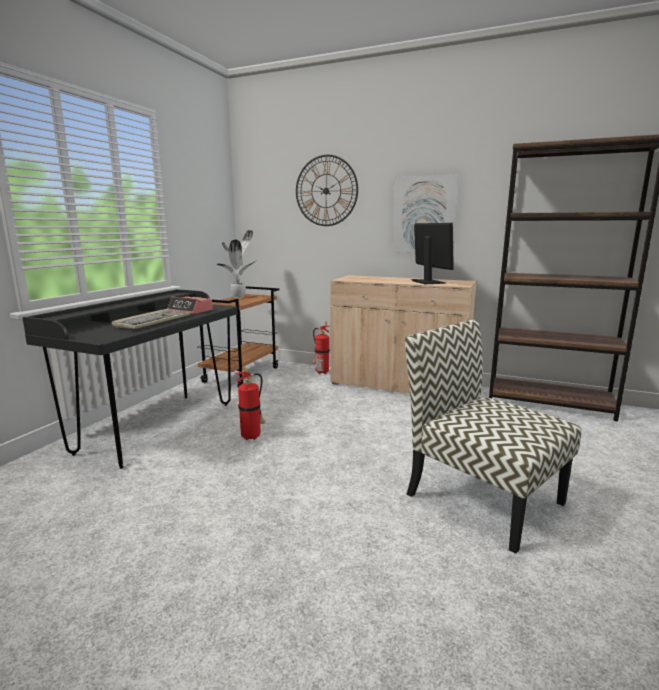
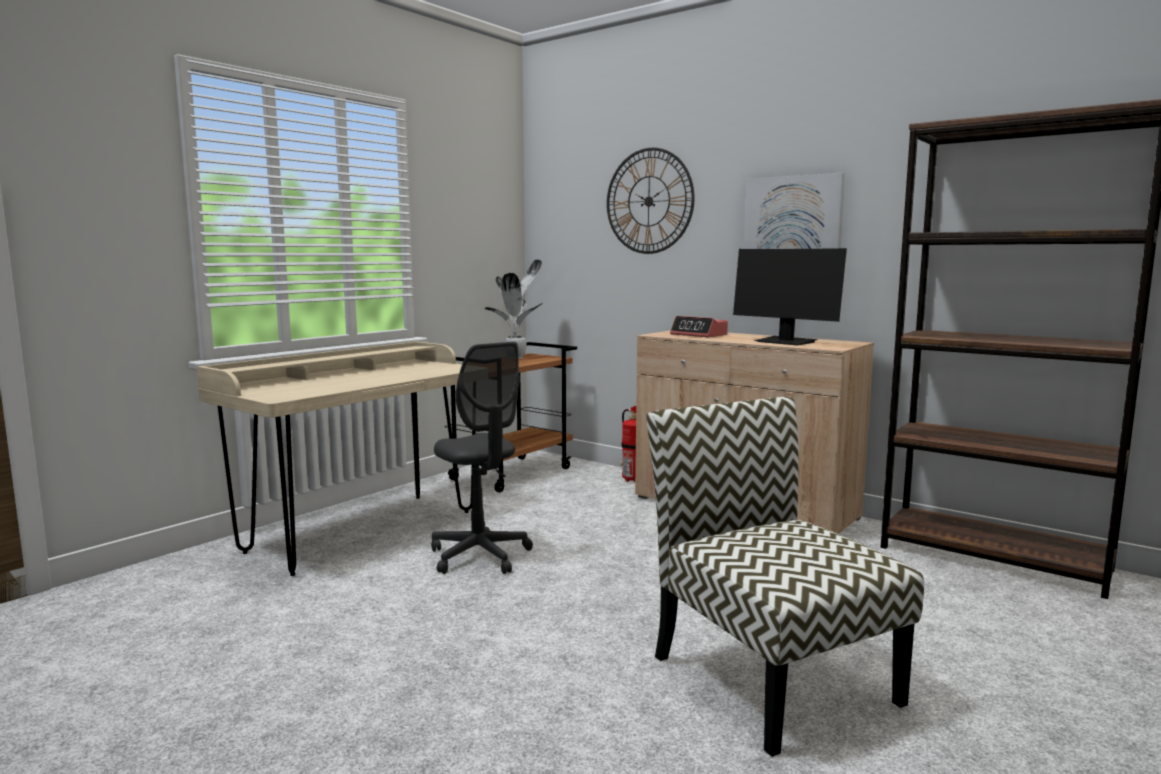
camera: 15 degrees right, 5 degrees down
black desk [22,289,237,469] -> beige desk [197,341,475,576]
keyboard [112,309,191,329] -> none
alarm clock [167,296,213,314] -> alarm clock moved to [670,316,728,338]
fire extinguisher [235,366,266,440] -> grey office chair [431,342,533,574]
monitor [411,223,454,284] -> monitor turned 135 degrees clockwise [733,248,847,346]

